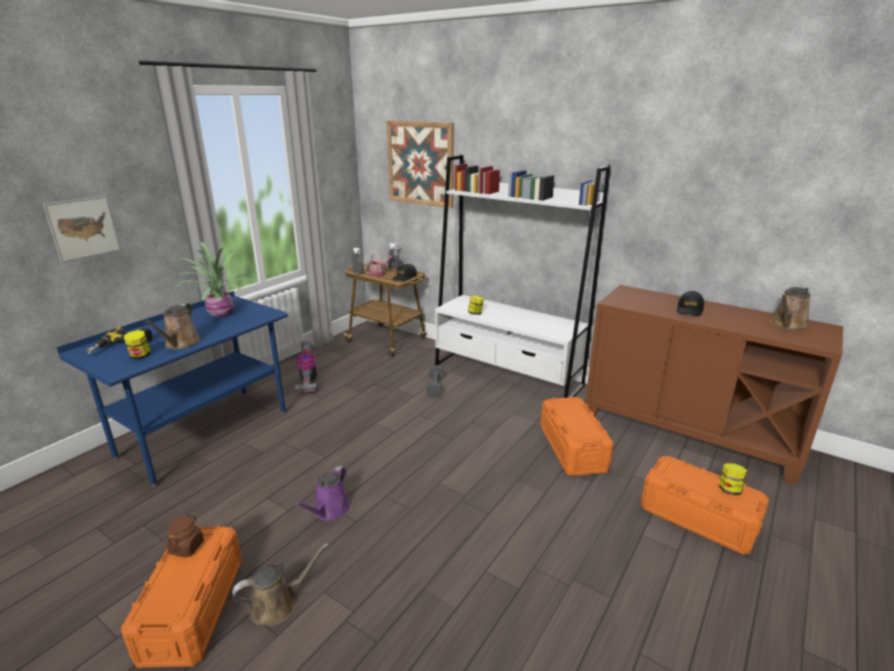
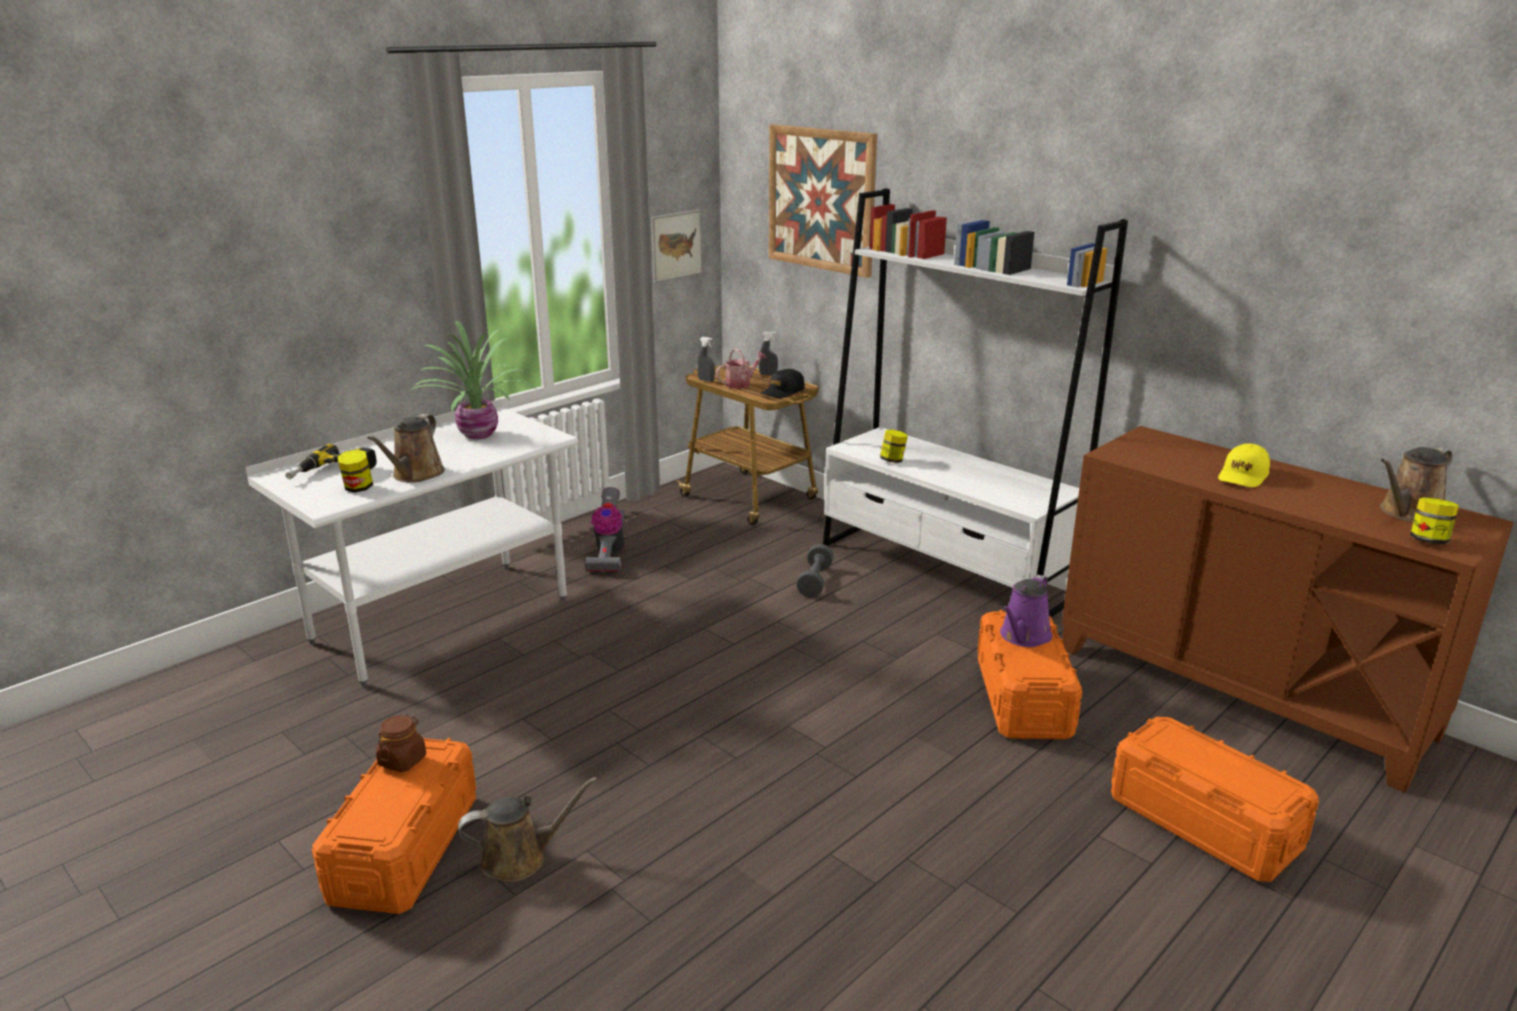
camera: 10 degrees right, 0 degrees up
picture [43,195,120,262] -> picture moved to [651,210,703,283]
blue desk [56,291,288,487] -> white desk [245,399,579,687]
purple watering can [294,466,350,521] -> purple watering can moved to [1000,574,1053,647]
black cap [677,291,704,316] -> yellow cap [1218,444,1270,487]
jar [719,463,747,495] -> jar moved to [1410,497,1459,544]

